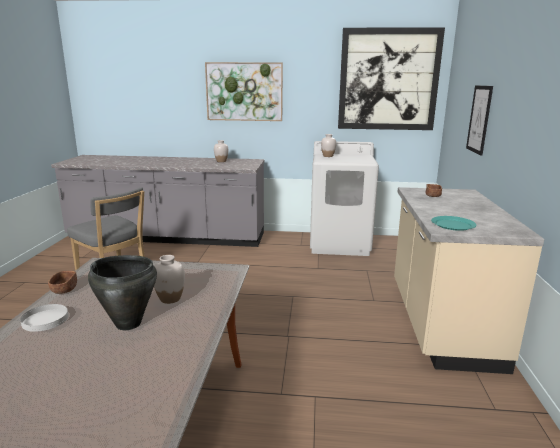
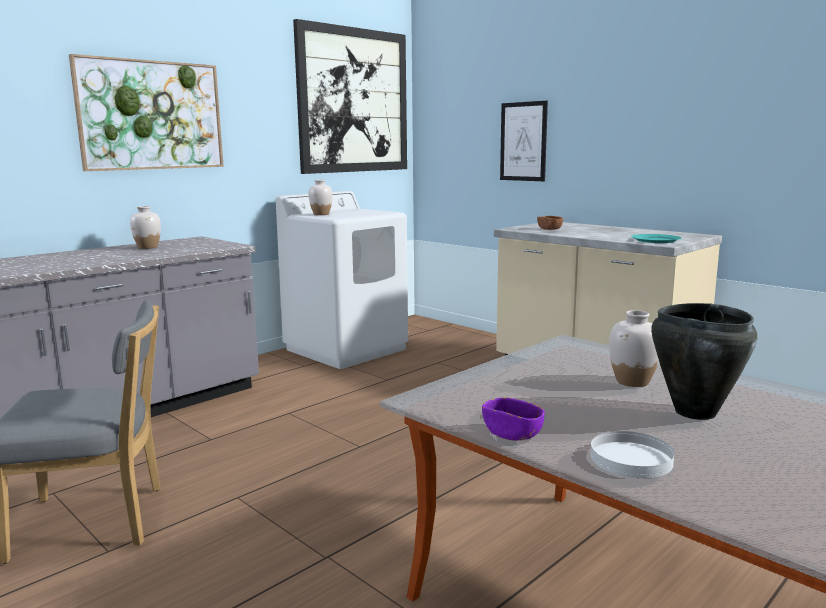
camera: 50 degrees left, 5 degrees down
brown bowl [48,271,77,294] -> purple bowl [482,397,545,440]

